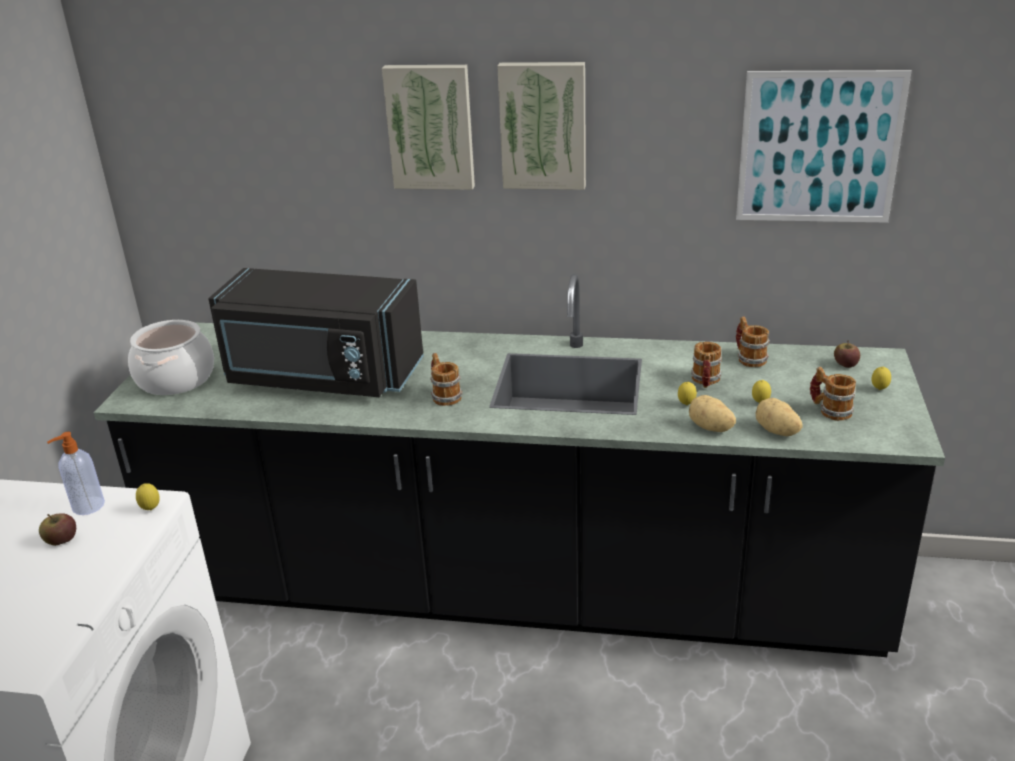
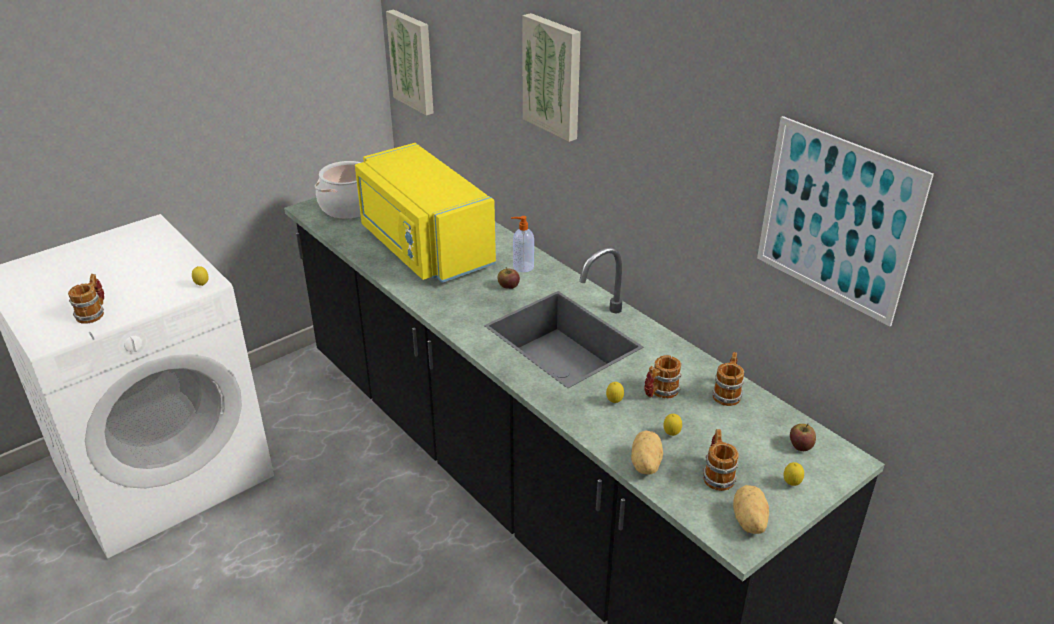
camera: 40 degrees right, 5 degrees up
apple [39,513,76,546] -> apple moved to [497,267,520,289]
soap dispenser [47,432,105,515] -> soap dispenser moved to [511,216,534,272]
black microwave [208,268,424,397] -> yellow microwave [355,143,496,283]
mug [430,353,463,406] -> mug moved to [68,274,104,324]
picture [497,62,586,190] -> picture moved to [386,9,433,116]
potato [689,395,736,432] -> potato moved to [733,485,769,534]

